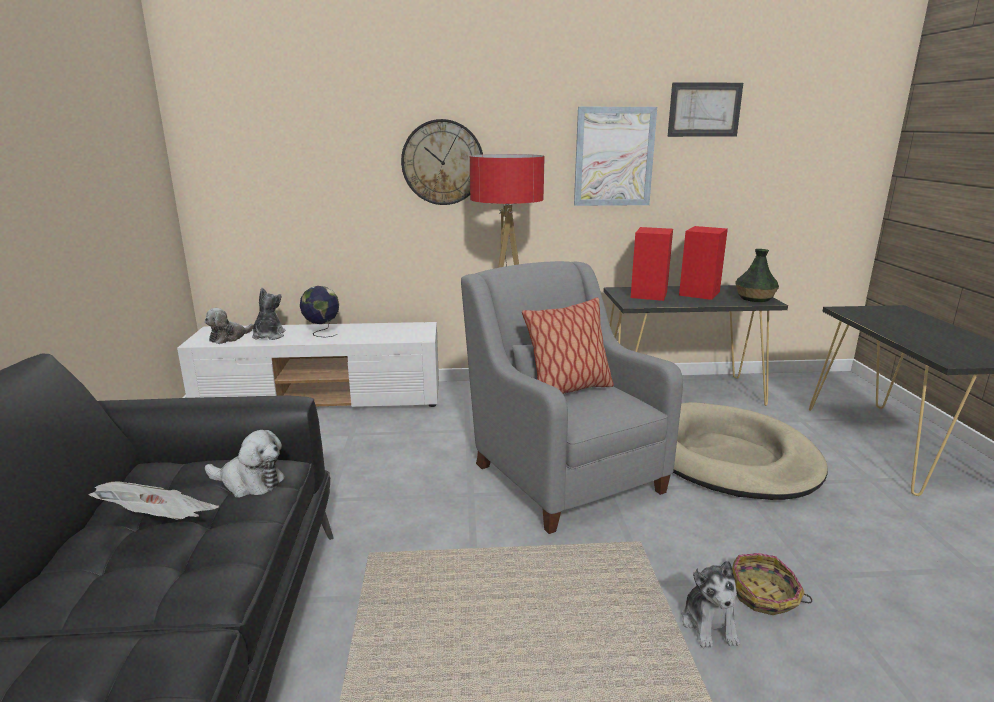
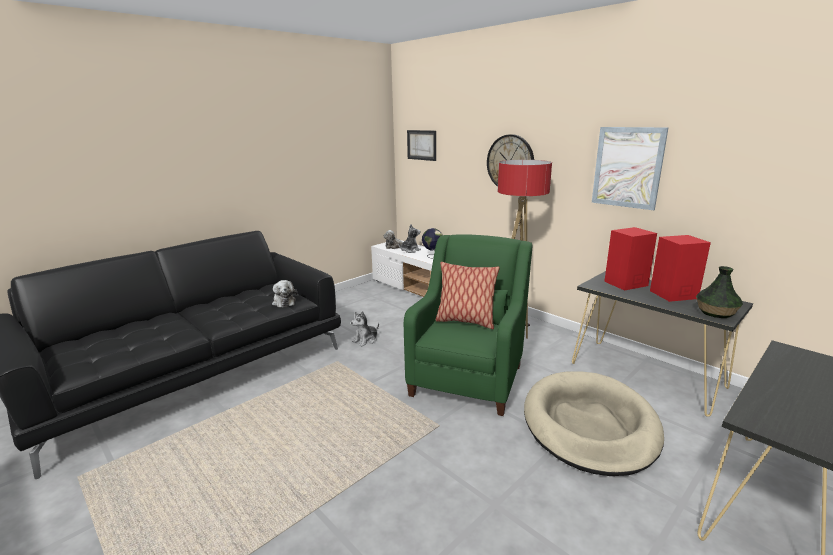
camera: 50 degrees right, 0 degrees up
newspaper [88,481,219,519] -> none
grey armchair [461,261,683,534] -> green armchair [404,235,533,416]
picture [668,82,743,137] -> picture moved to [407,130,436,161]
plush toy [682,561,740,648] -> plush toy moved to [351,311,379,347]
basket [732,553,812,615] -> none

